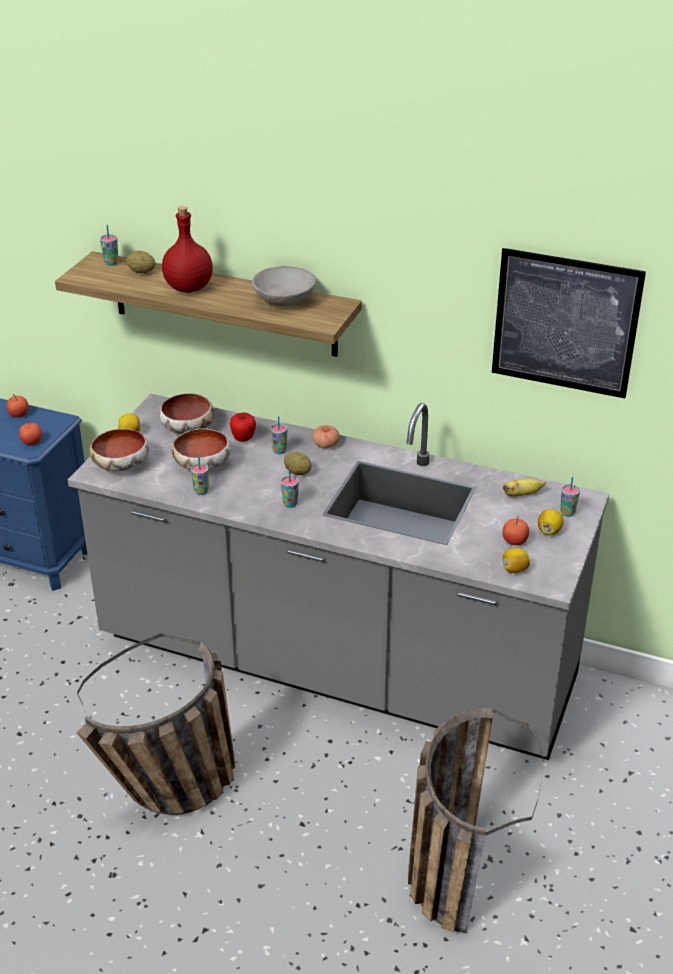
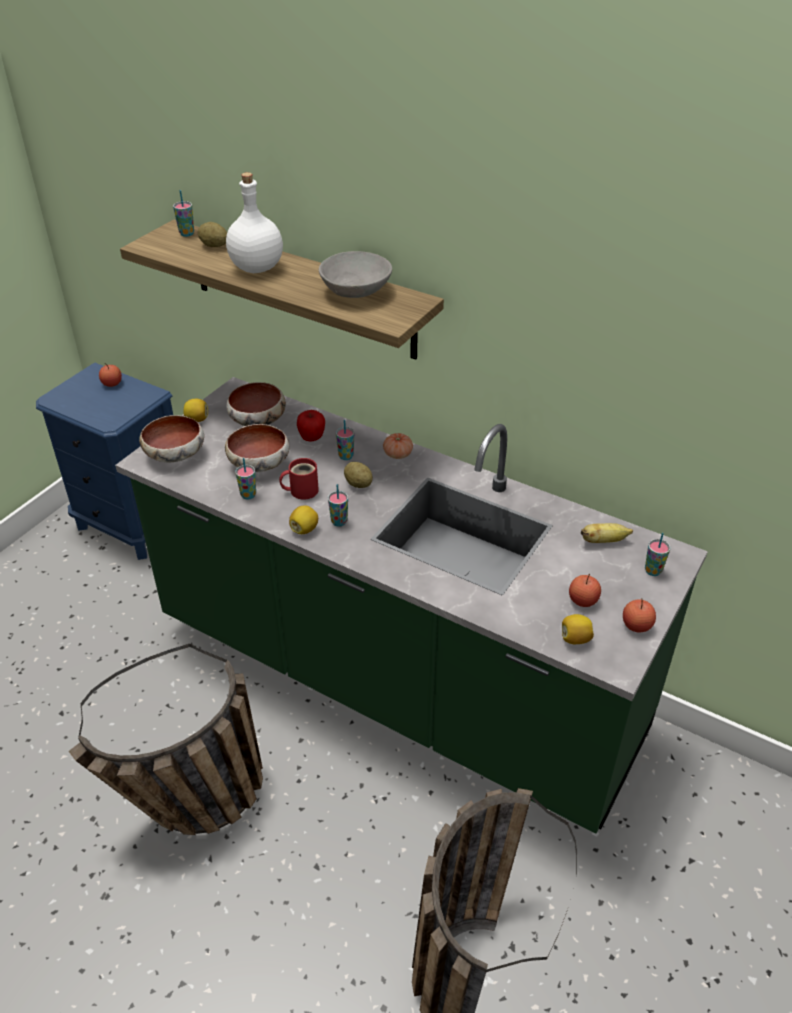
camera: 10 degrees right, 5 degrees up
apple [19,420,42,445] -> apple moved to [623,598,656,633]
grey counter [68,394,610,760] -> green counter [115,377,708,834]
red bottle [162,206,213,293] -> white bottle [226,172,283,273]
picture [492,248,646,398] -> none
lemon [538,509,563,535] -> lemon moved to [289,505,318,534]
none -> red mug [279,458,319,500]

